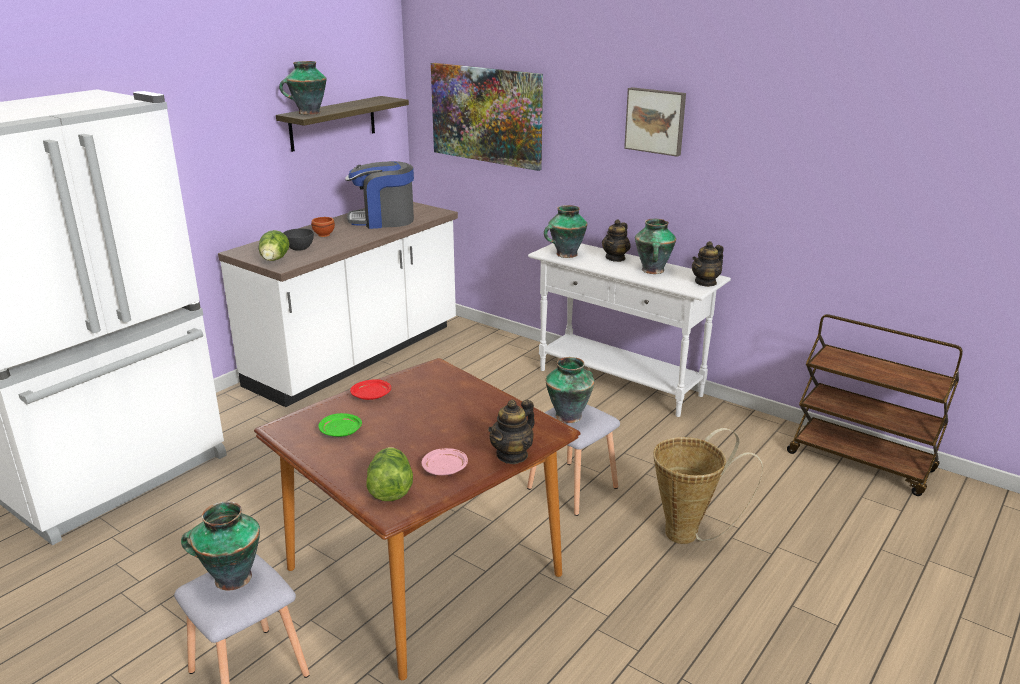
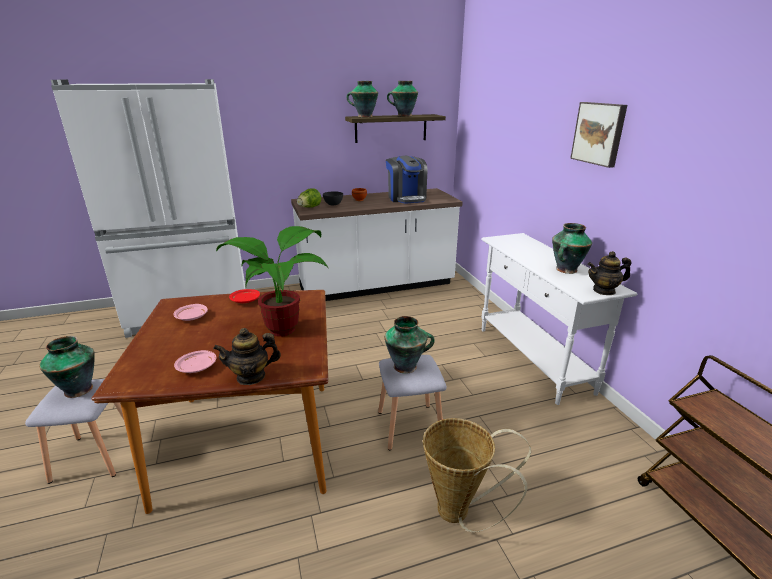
camera: 35 degrees right, 0 degrees up
green plate [318,413,362,437] -> pink plate [173,304,208,321]
coffee machine [345,161,414,229] -> coffee machine turned 135 degrees counterclockwise [386,156,427,204]
lettuce [366,447,413,501] -> none
picture [431,63,543,171] -> none
vase [544,205,587,258] -> vase moved to [387,81,418,117]
teapot [602,219,631,262] -> none
none -> potted plant [216,226,329,337]

